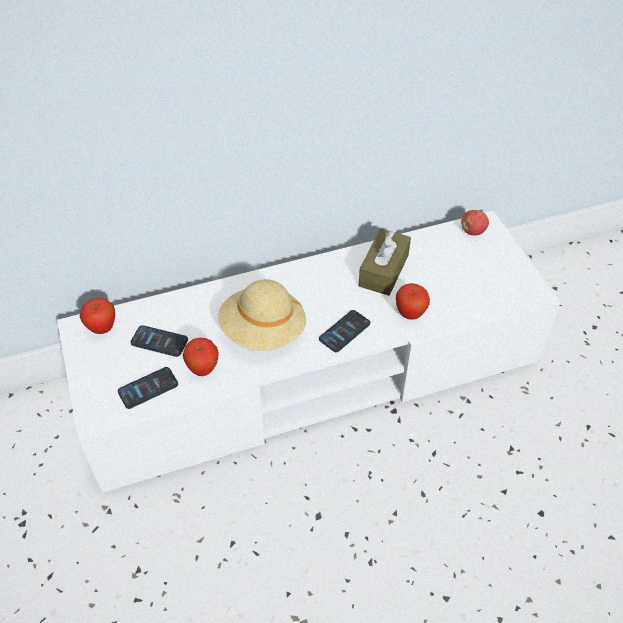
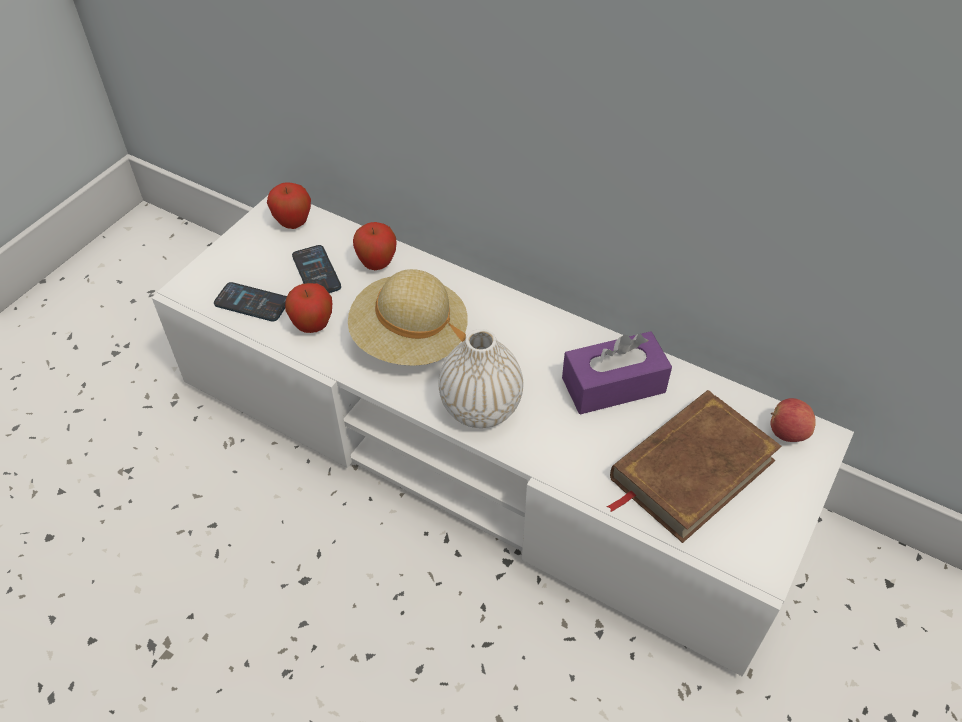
camera: 50 degrees right, 0 degrees up
phone [319,310,370,352] -> white vase [438,329,524,428]
brown tissue box [359,229,411,296] -> purple tissue box [562,331,672,414]
apple [396,283,430,320] -> apple moved to [353,222,397,270]
none -> brown book [607,390,782,543]

